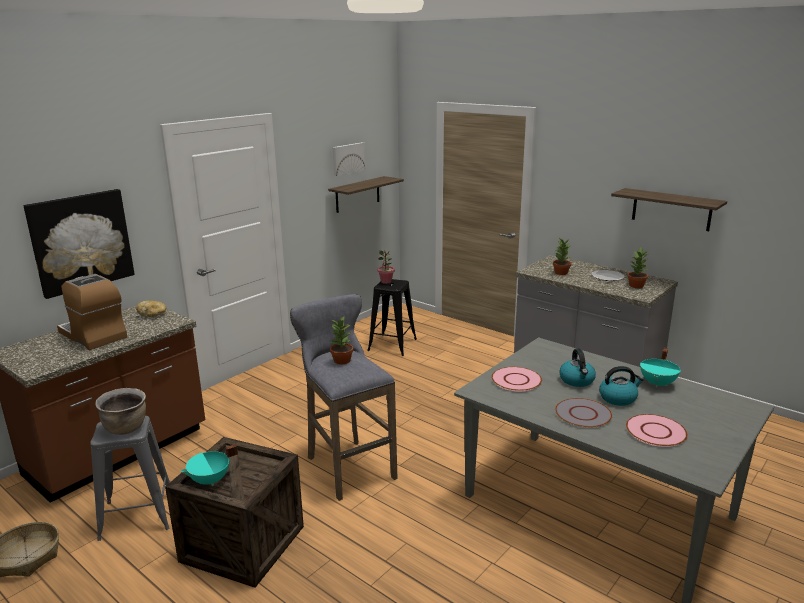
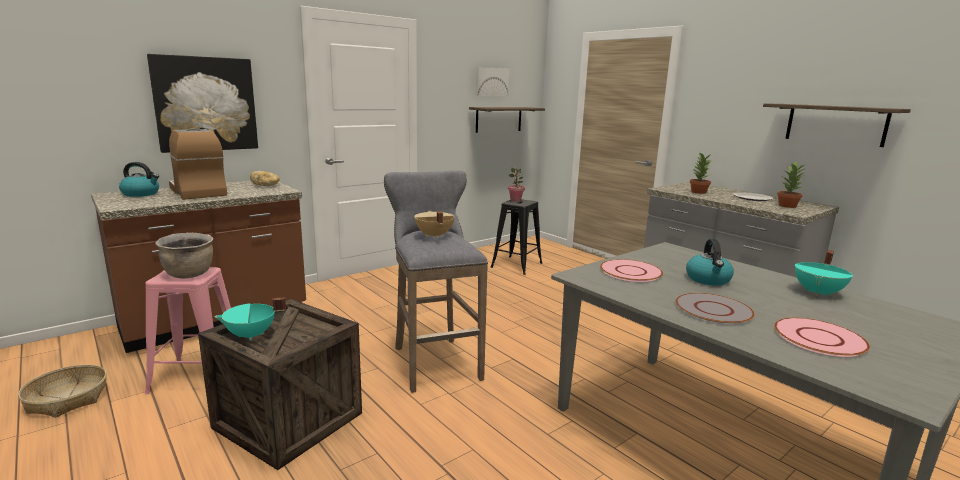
camera: 10 degrees right, 5 degrees down
grey stool [90,416,170,541] -> pink stool [145,267,231,394]
potted plant [329,317,353,364] -> beige cooking pot [414,211,454,238]
kettle [599,366,644,406] -> kettle moved to [119,162,159,197]

